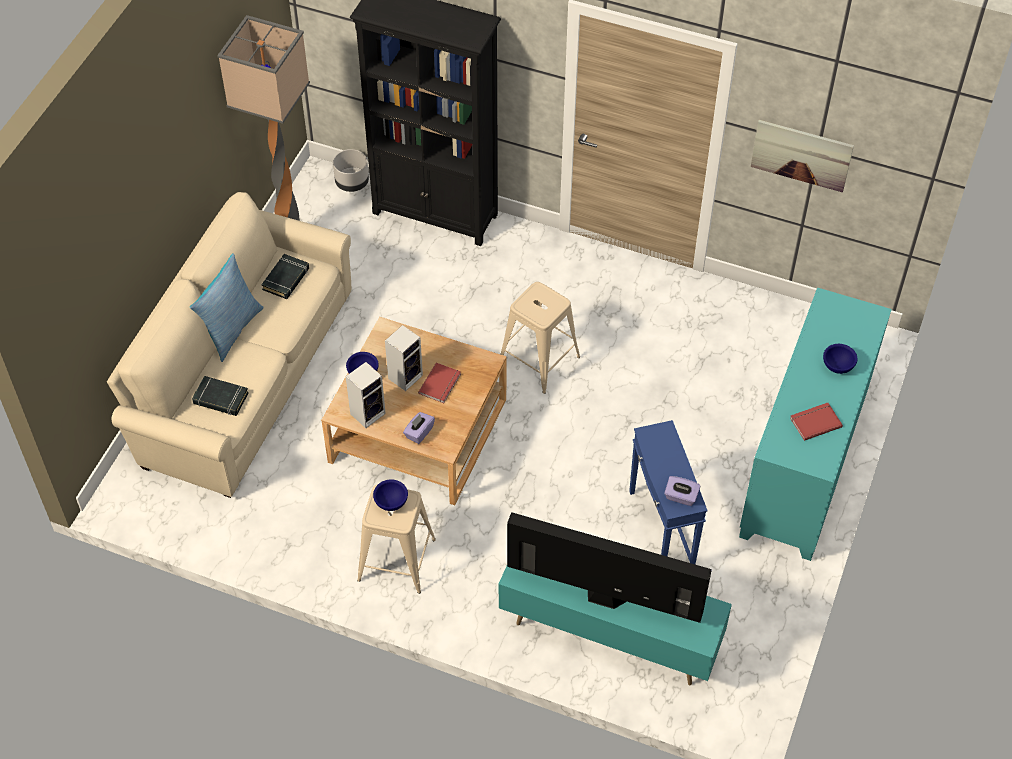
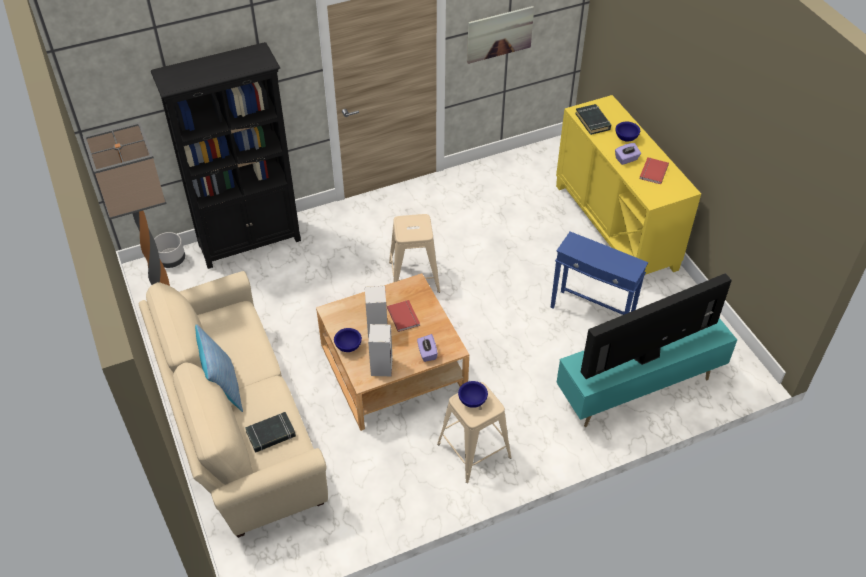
camera: 45 degrees left, 5 degrees down
black book [261,254,309,299] -> black book moved to [575,104,611,135]
purple tissue box [664,476,701,506] -> purple tissue box moved to [615,143,641,165]
turquoise cabinet [739,287,892,561] -> yellow cabinet [556,95,701,275]

